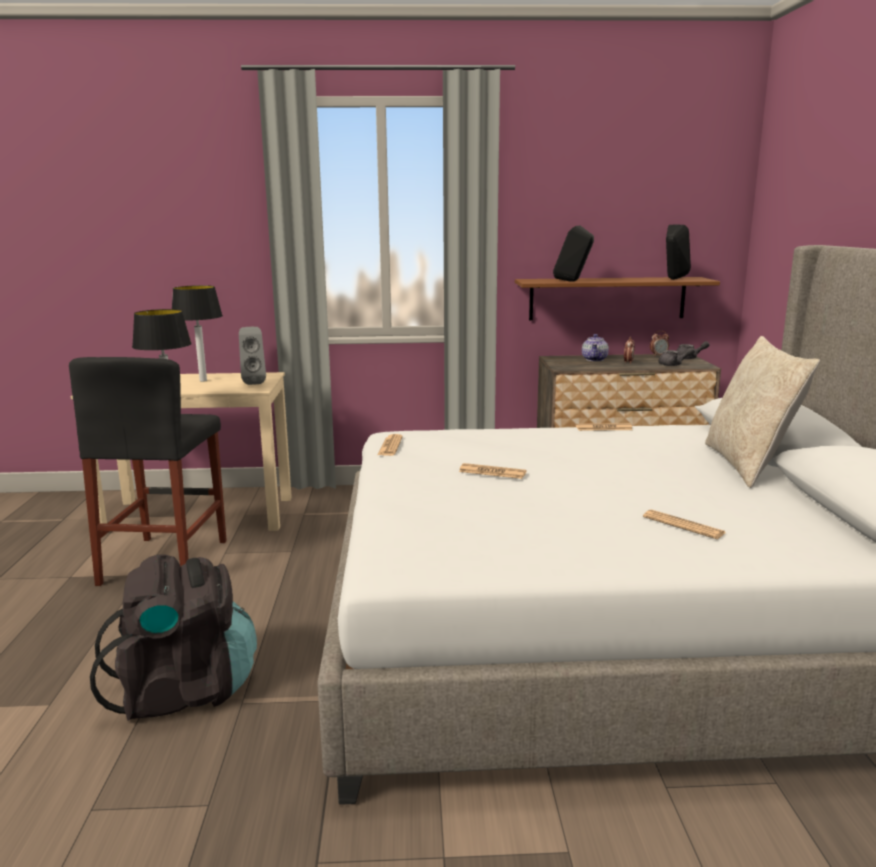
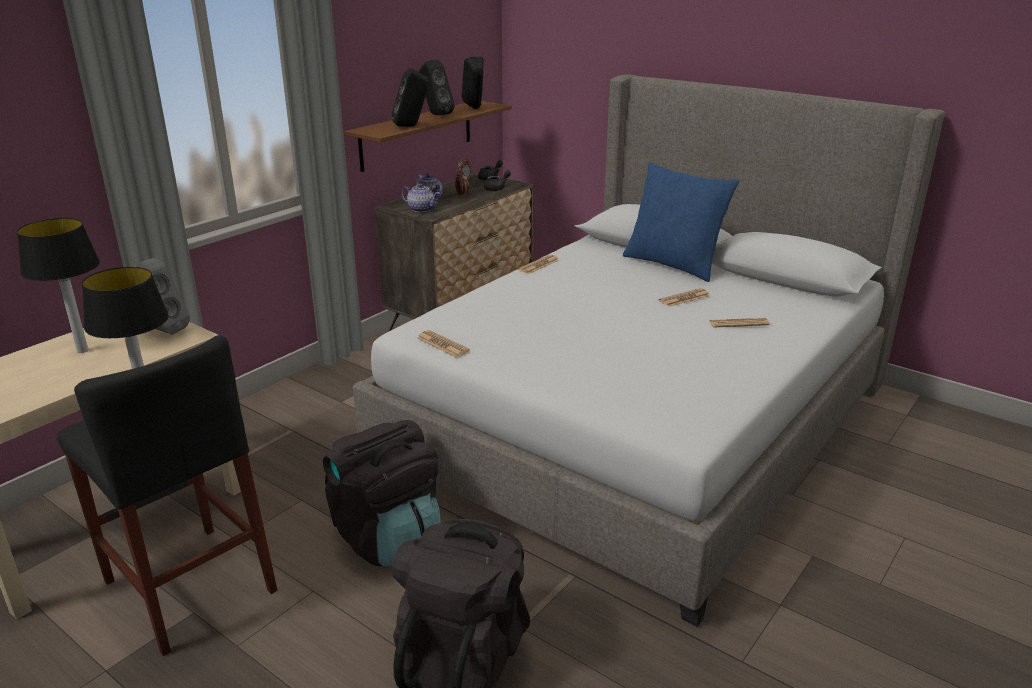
camera: 50 degrees left, 10 degrees up
newspaper [459,463,527,479] -> newspaper moved to [659,288,710,307]
beige pillow [705,336,820,488] -> blue pillow [623,162,739,282]
none -> black backpack [323,420,441,566]
none -> teapot [401,183,440,212]
none -> black speaker [419,60,455,115]

